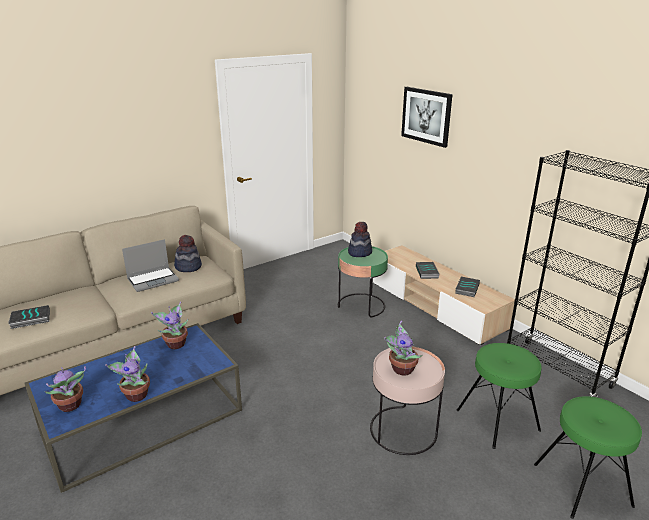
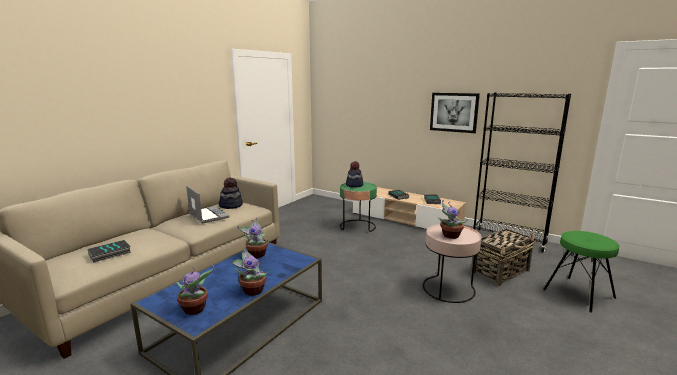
camera: 20 degrees left, 10 degrees down
laptop [122,239,179,292] -> laptop turned 75 degrees counterclockwise [186,186,230,224]
picture [401,87,453,148] -> picture moved to [430,93,480,133]
green stool [457,343,542,449] -> basket [471,228,535,286]

